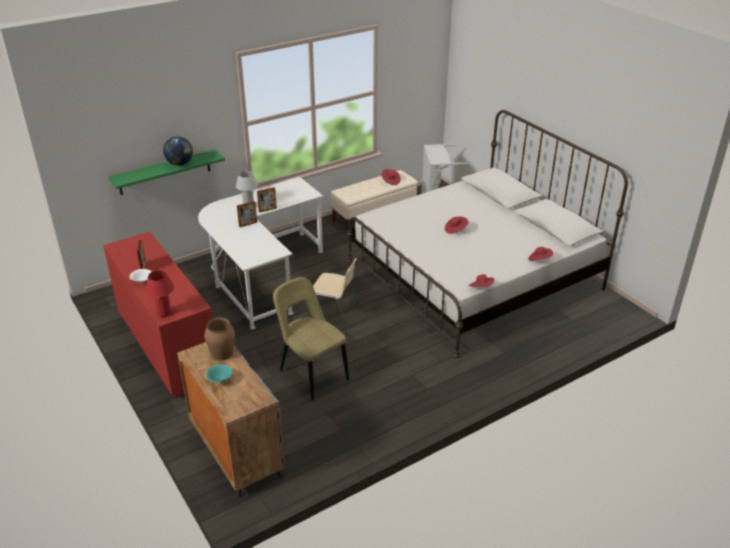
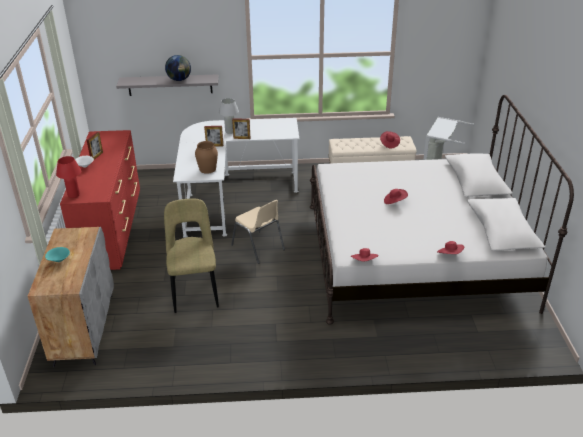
camera: 30 degrees right, 0 degrees up
green shelf [108,149,225,195] -> grey shelf [116,74,219,96]
brown vase [204,318,235,360] -> brown vase moved to [195,141,218,174]

